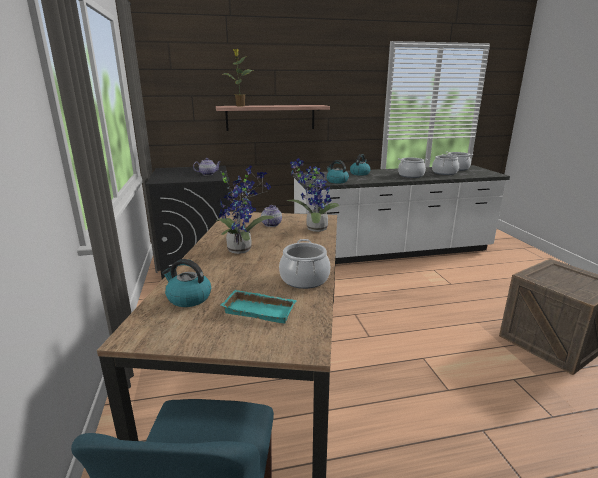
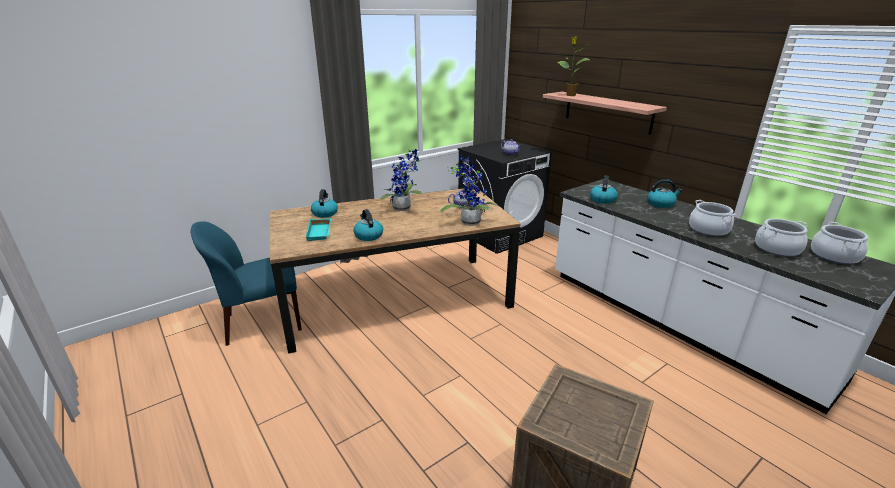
camera: 65 degrees right, 5 degrees up
cooking pot [279,239,330,289] -> kettle [353,209,383,241]

